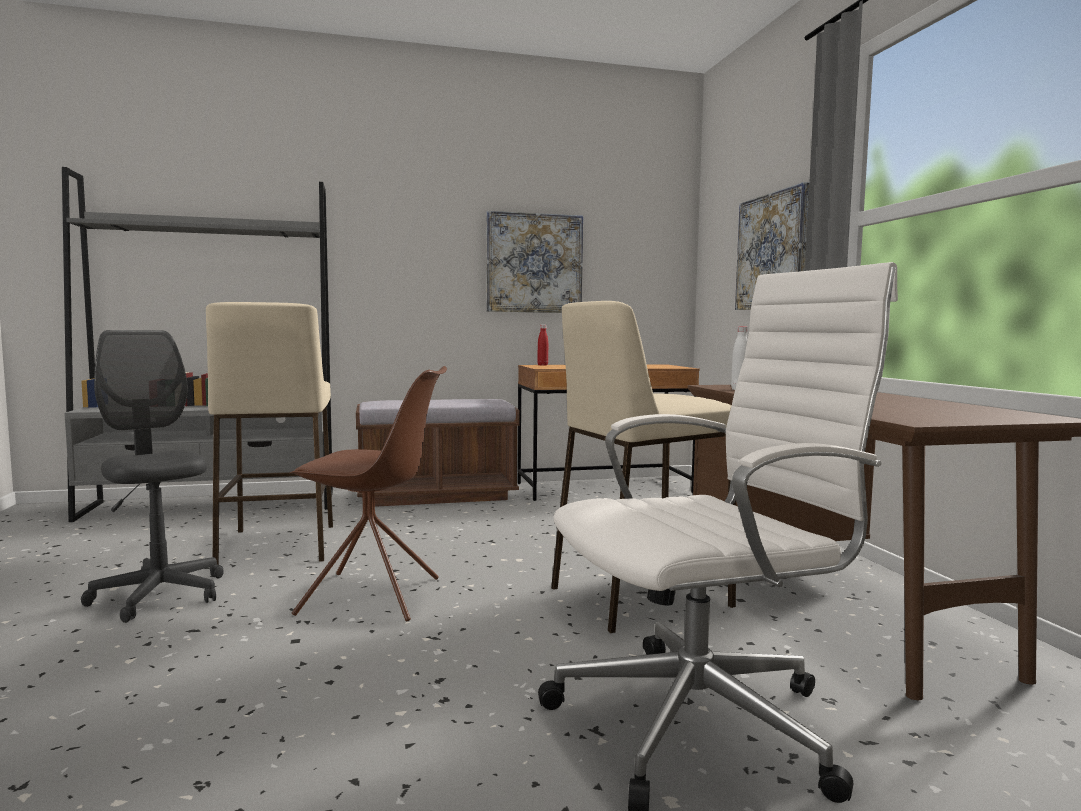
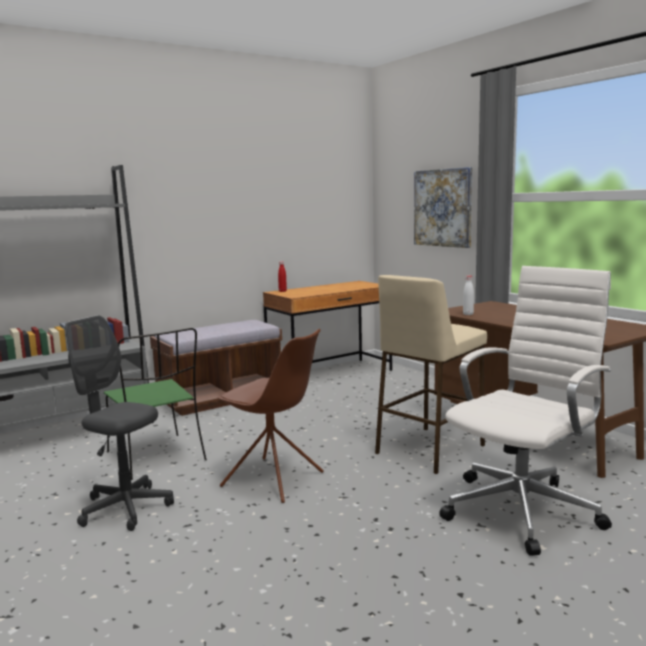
camera: 20 degrees left, 5 degrees up
beige stool [206,302,333,565] -> green chair [104,328,207,480]
brown chair [290,366,447,621] -> brown chair turned 45 degrees clockwise [217,329,324,503]
picture [486,211,583,313] -> none

